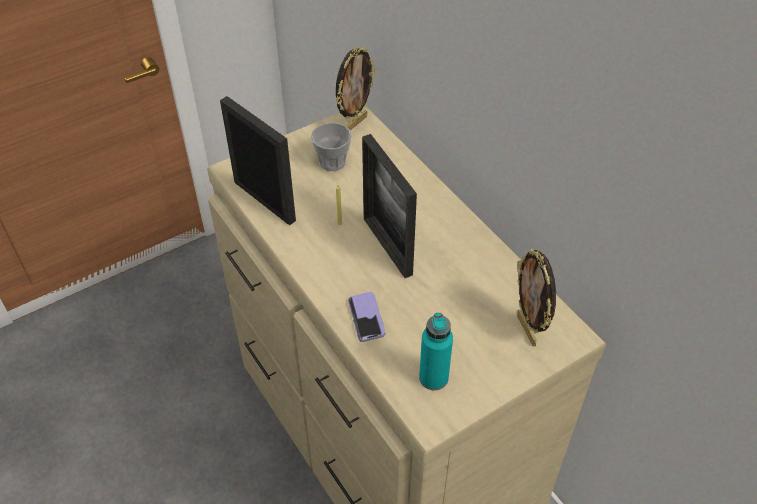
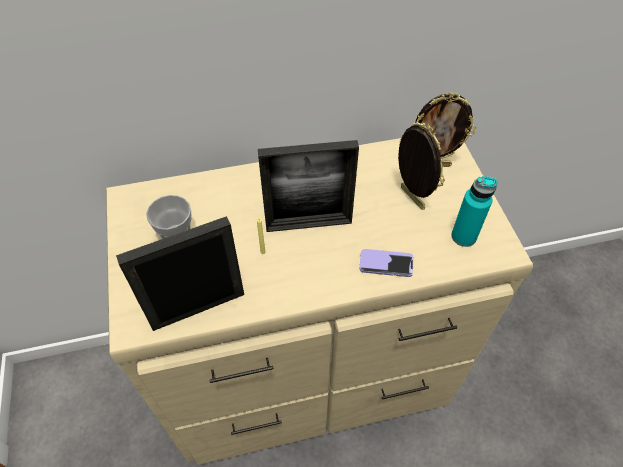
camera: 70 degrees left, 5 degrees up
picture frame [336,46,376,130] -> picture frame moved to [398,121,445,210]

